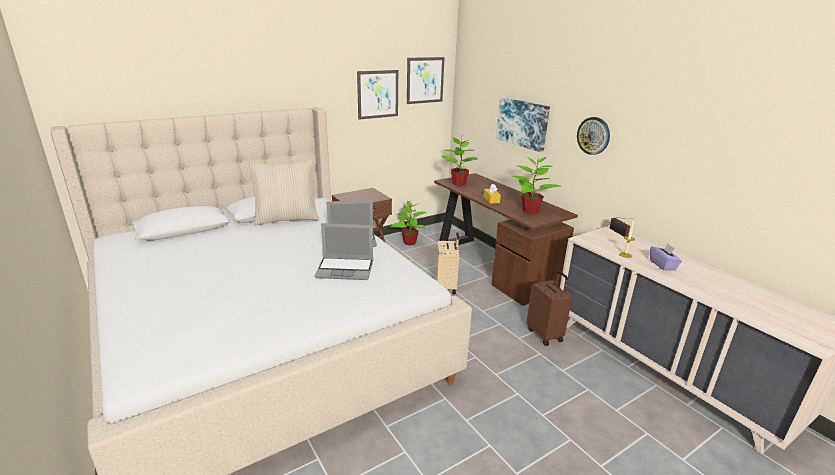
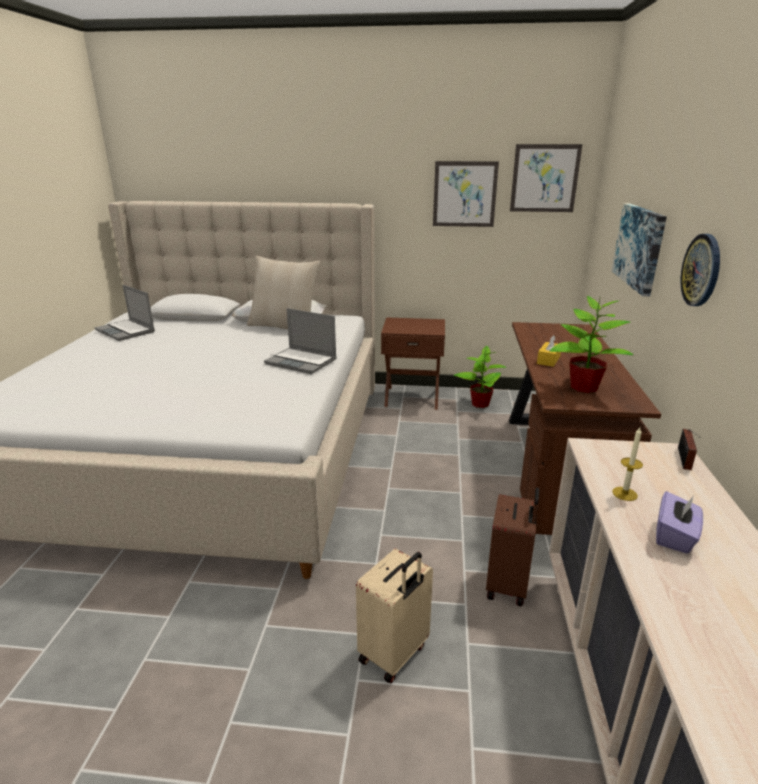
camera: 40 degrees right, 0 degrees up
laptop [315,223,373,280] -> laptop moved to [94,285,155,341]
beige suitcase [436,232,459,294] -> beige suitcase moved to [356,548,433,683]
potted plant [442,138,479,186] -> none

